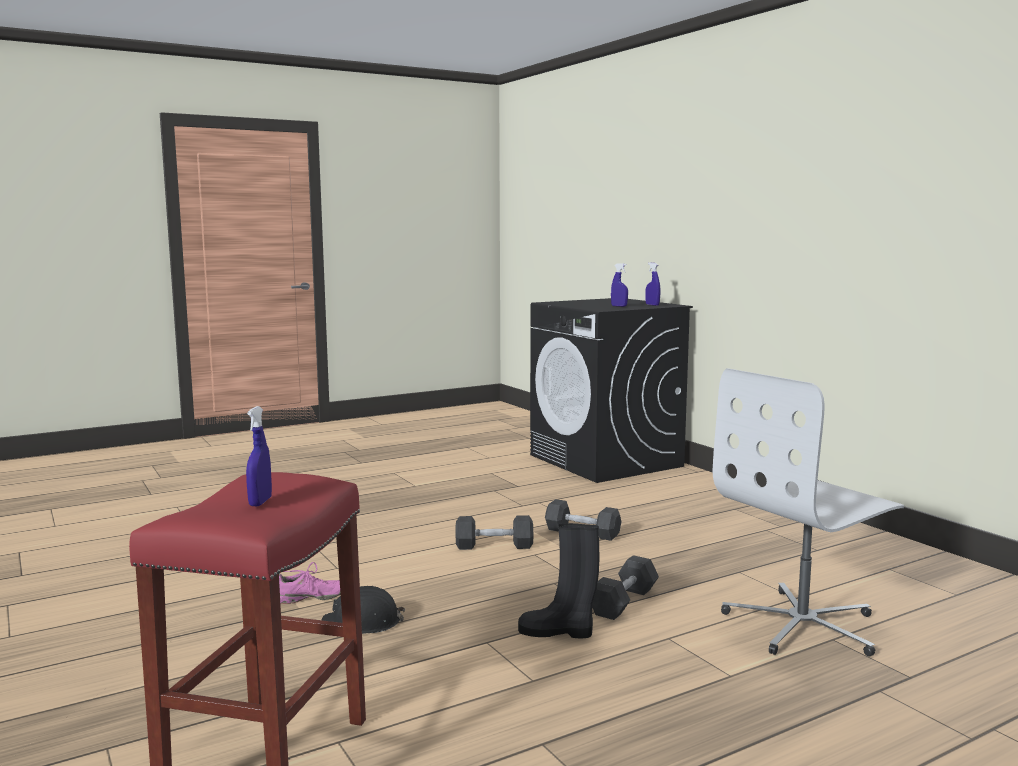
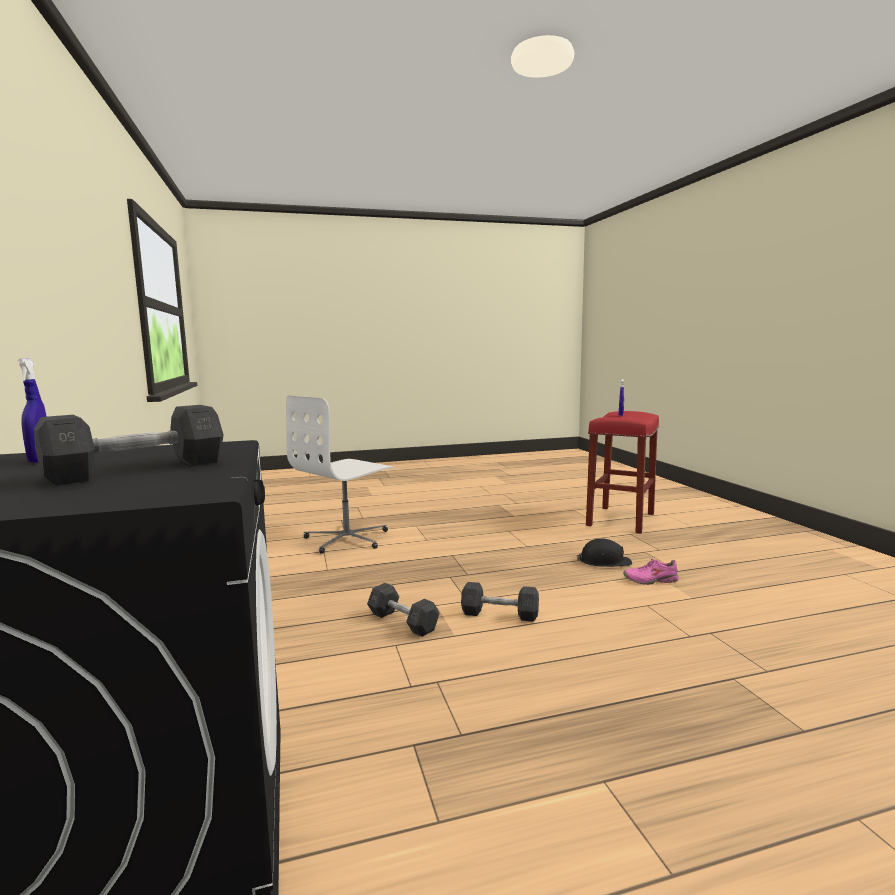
camera: 165 degrees left, 0 degrees up
black boot [518,523,599,638] -> none
grey dumbbell [592,555,659,620] -> grey dumbbell moved to [34,405,223,486]
blue spray bottle [611,263,628,307] -> none
white office chair [713,368,904,657] -> white office chair turned 150 degrees clockwise [286,395,394,554]

